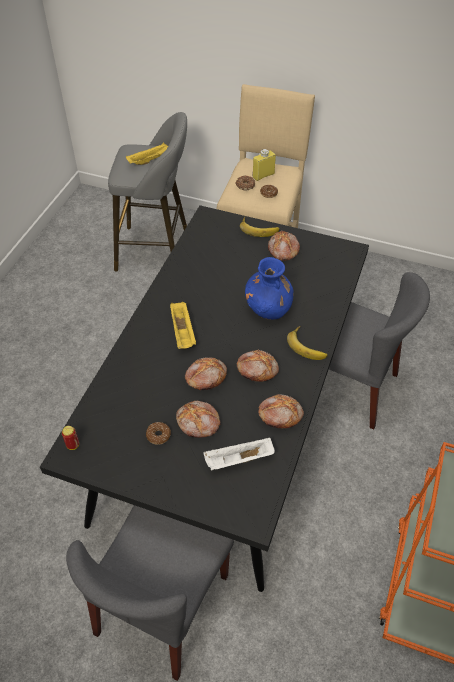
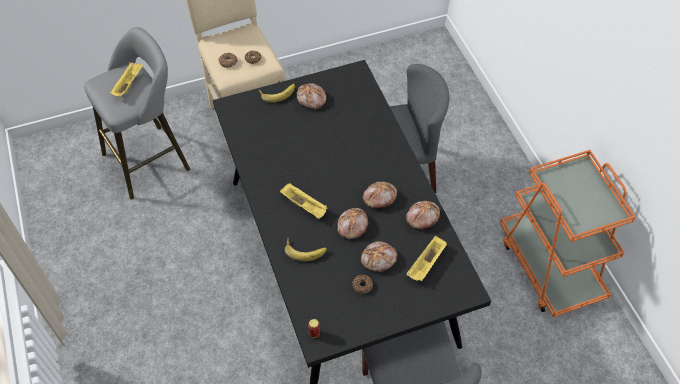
camera: 40 degrees left, 5 degrees up
white tray [203,437,275,471] -> yellow tray [406,236,447,282]
blue vase [245,257,294,320] -> none
yellow bottle [253,149,276,181] -> none
banana [287,326,328,360] -> banana moved to [285,238,327,261]

